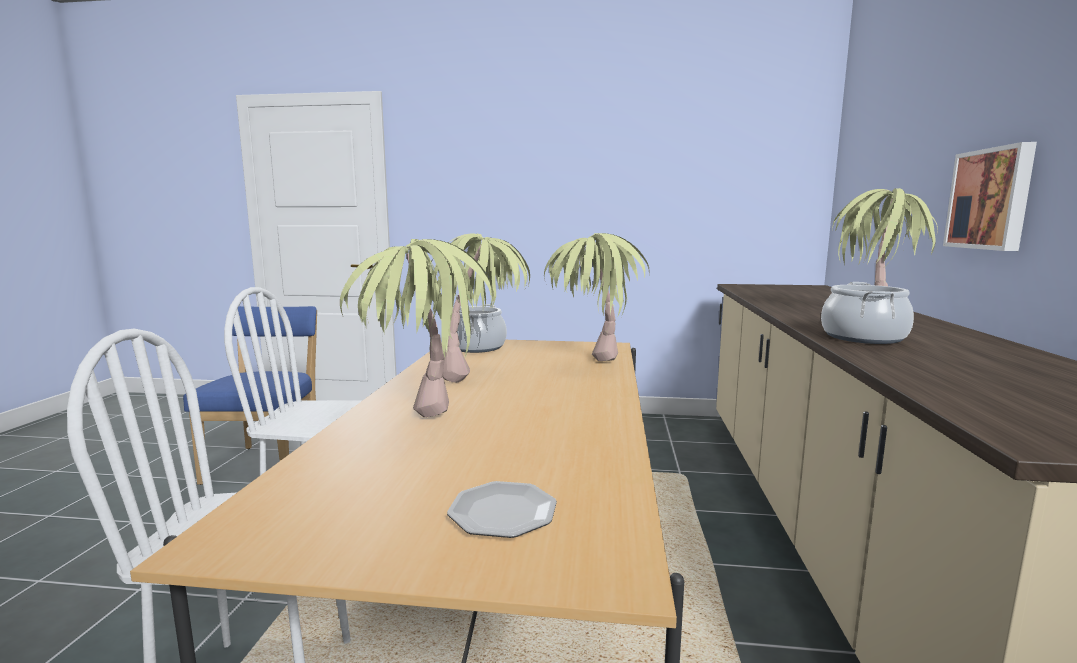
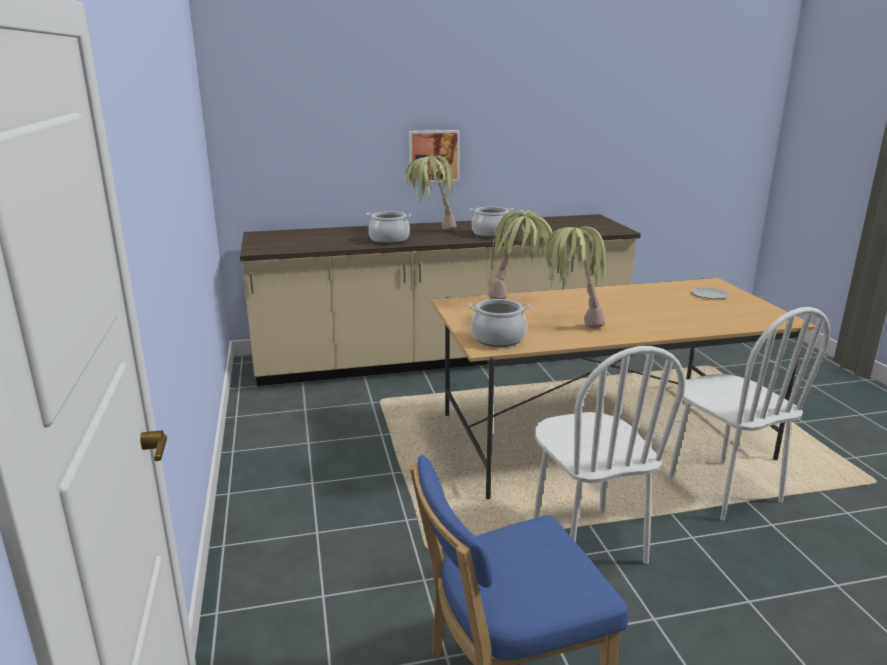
camera: 110 degrees left, 10 degrees up
potted plant [340,239,493,417] -> none
none -> cooking pot [366,211,411,244]

